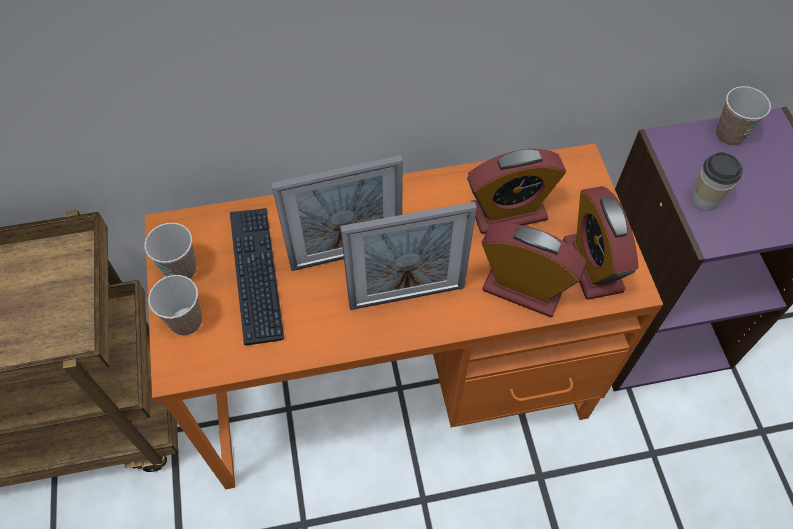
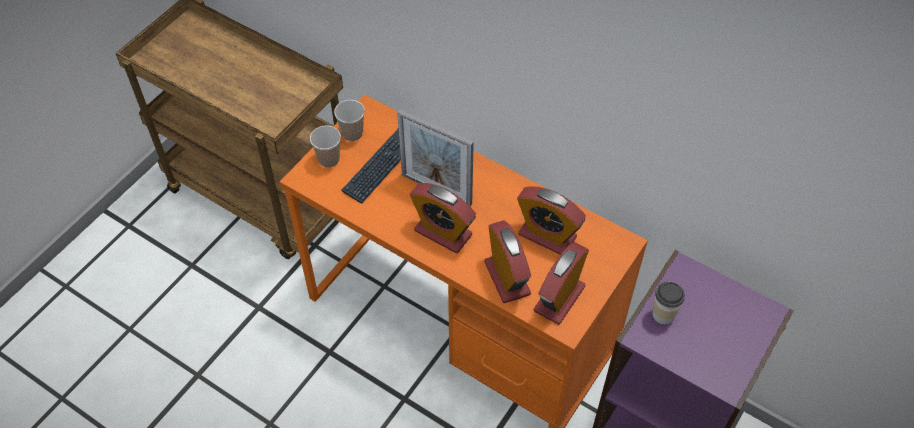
camera: 45 degrees right, 5 degrees down
picture frame [340,202,477,310] -> alarm clock [410,183,476,253]
cup [716,86,771,146] -> none

